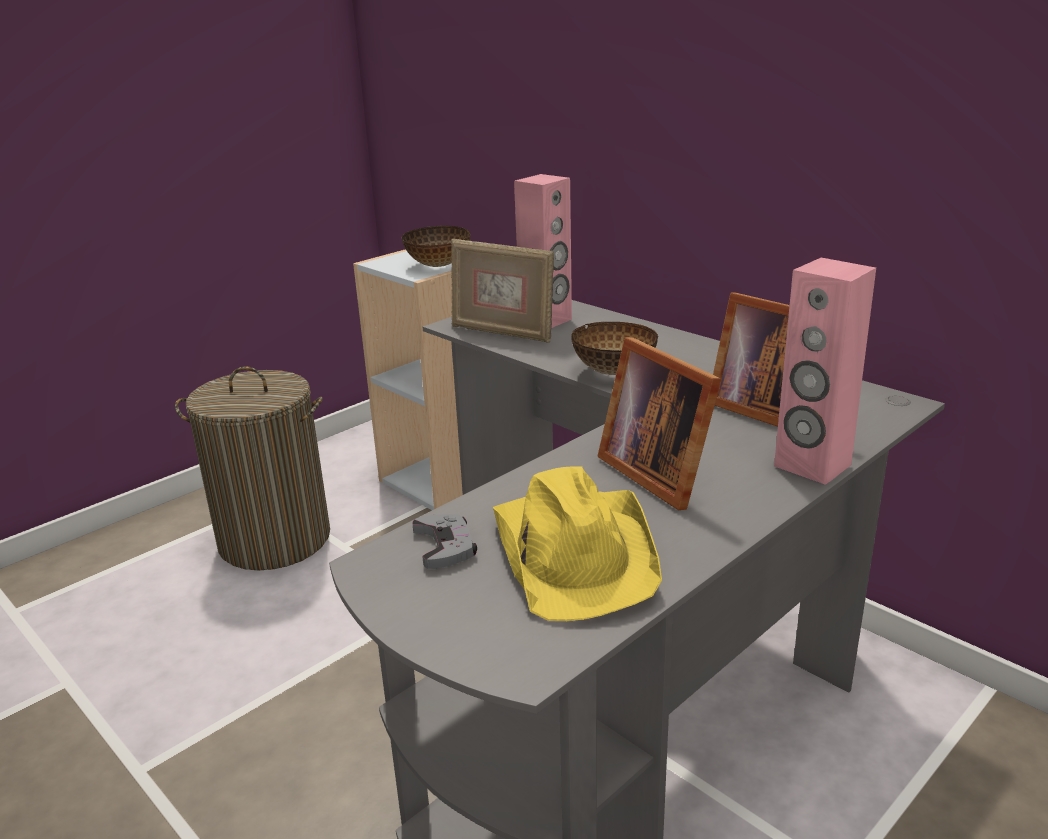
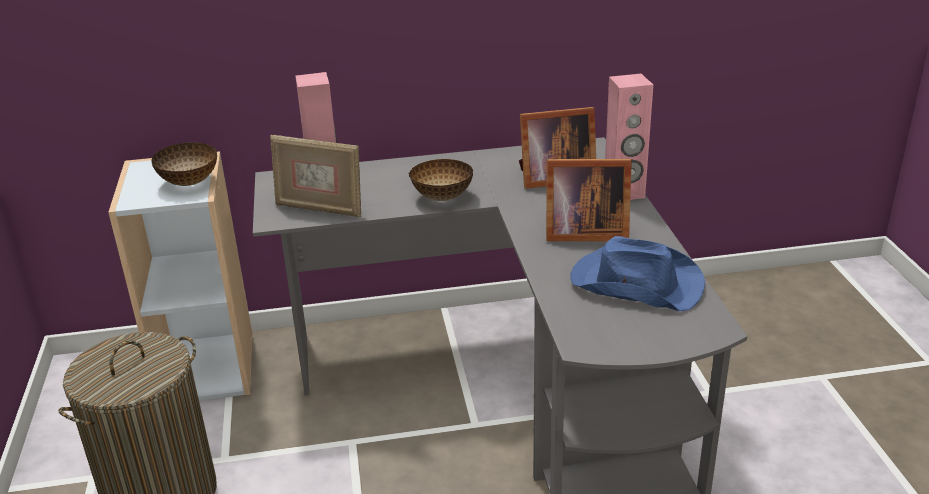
camera: 55 degrees left, 5 degrees up
grey game controller [413,514,477,569] -> none
picture frame [451,239,554,343] -> picture frame turned 45 degrees clockwise [270,135,361,217]
yellow hat [493,466,662,621] -> blue hat [570,236,705,312]

